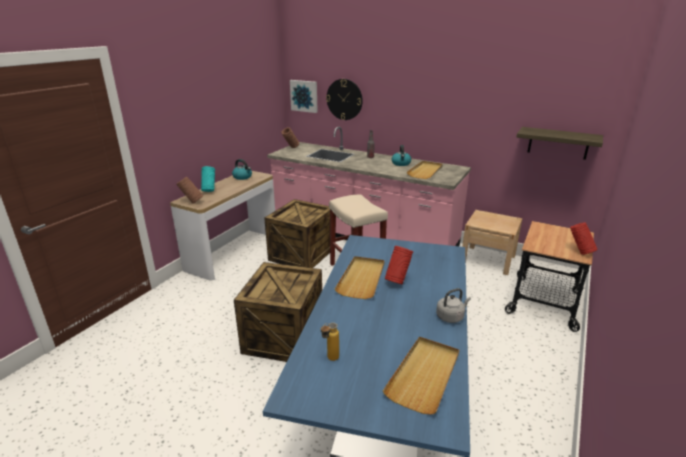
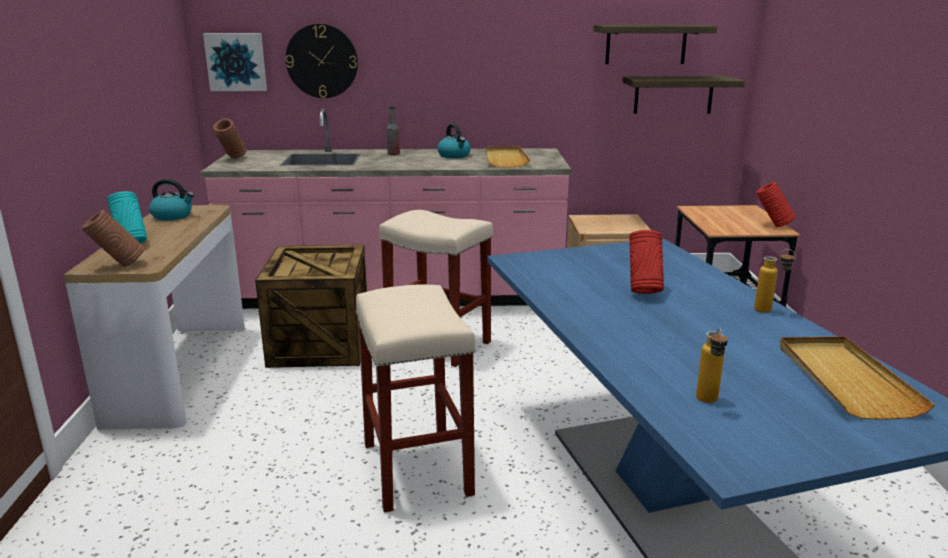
camera: 30 degrees left, 5 degrees down
crate [234,262,322,362] -> beige stool [356,284,476,513]
beige tray [335,256,384,299] -> none
grey kettle [436,288,471,323] -> bottle [754,249,796,313]
none -> shelf [593,25,717,64]

